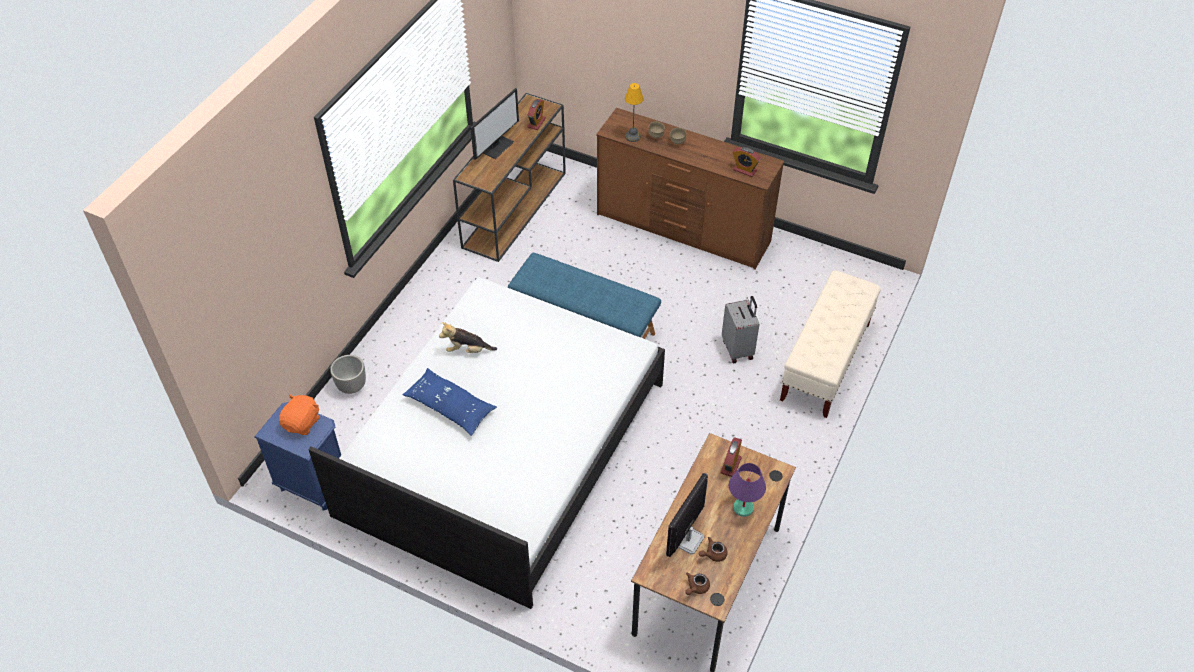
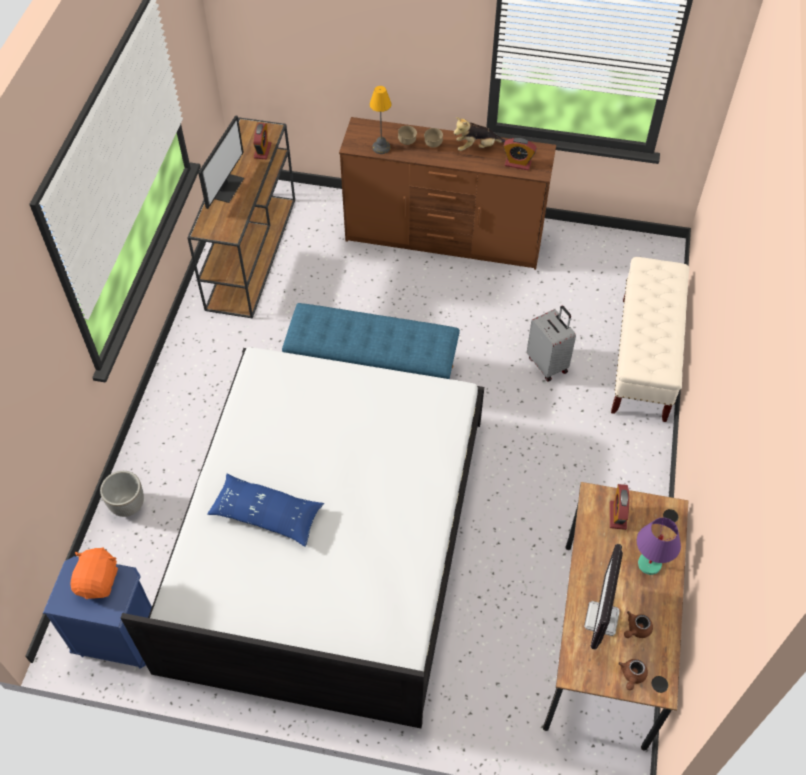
camera: 15 degrees left, 5 degrees up
plush toy [439,322,497,353] -> plush toy moved to [454,117,505,151]

